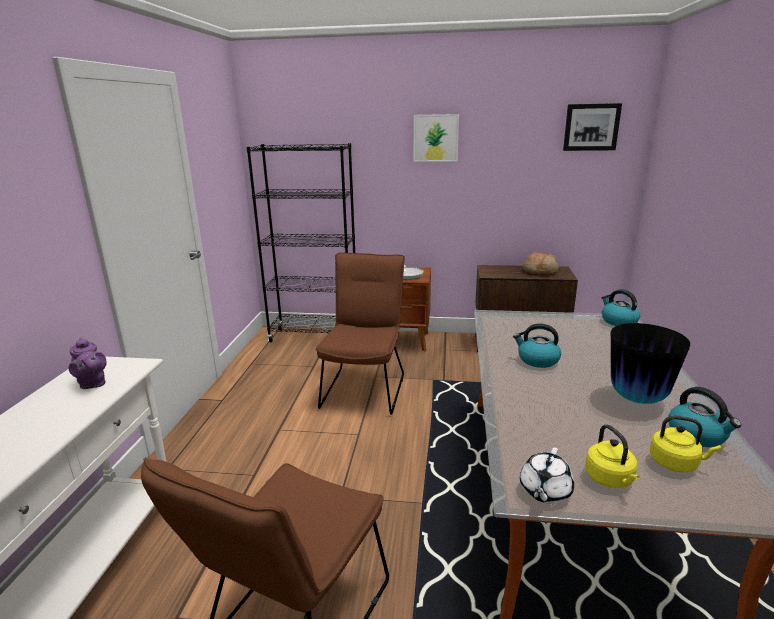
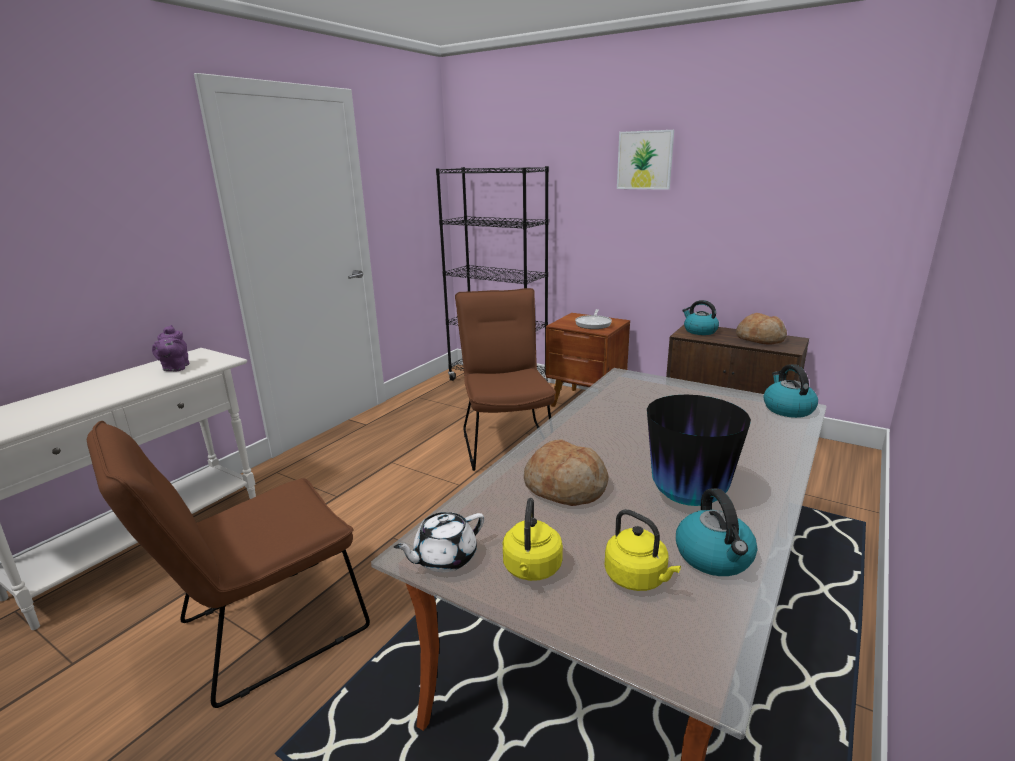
camera: 25 degrees right, 0 degrees up
brown chair [316,252,405,415] -> brown chair turned 45 degrees counterclockwise [455,288,556,471]
kettle [513,323,561,368] -> kettle moved to [682,300,719,335]
picture [563,103,622,151] -> none
none -> bread [524,439,609,506]

